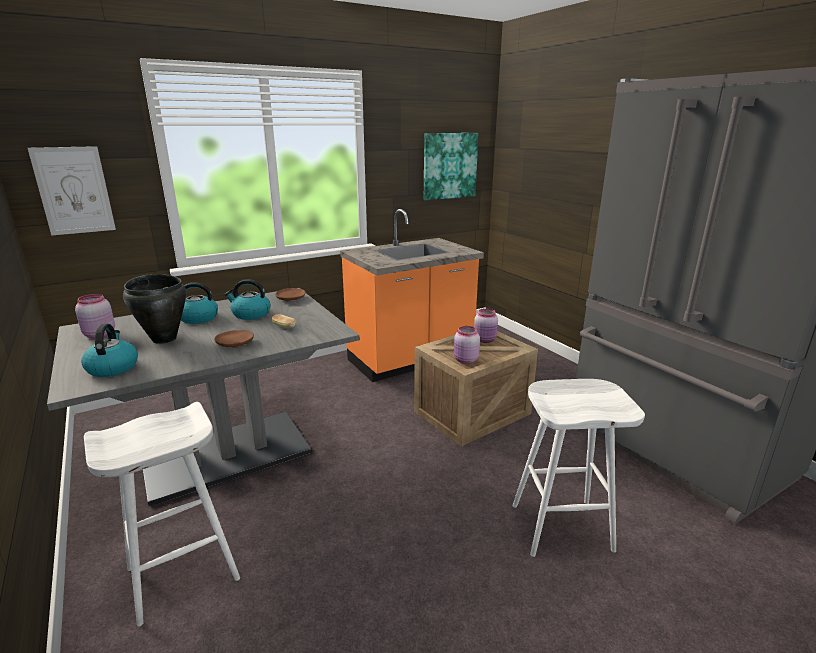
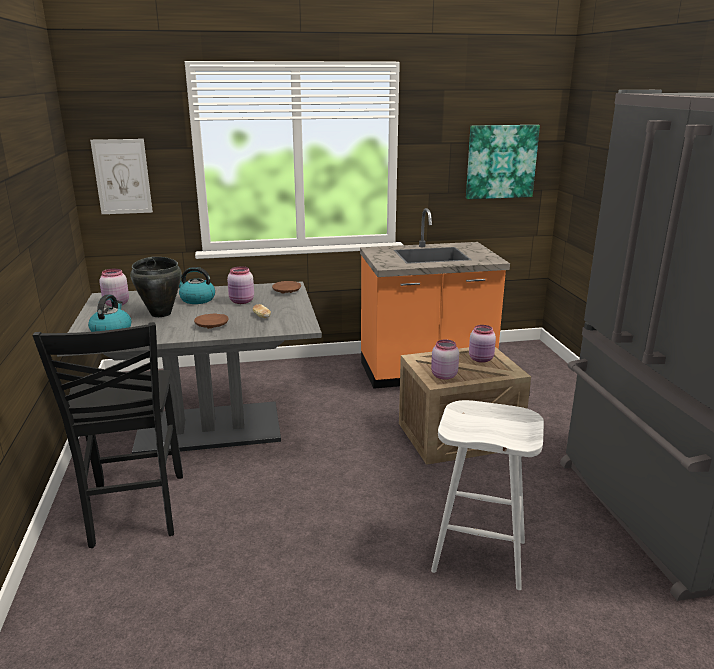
camera: 20 degrees right, 0 degrees up
white stool [84,402,240,626] -> black chair [33,322,183,548]
kettle [224,279,271,320] -> pink jar [227,266,254,304]

